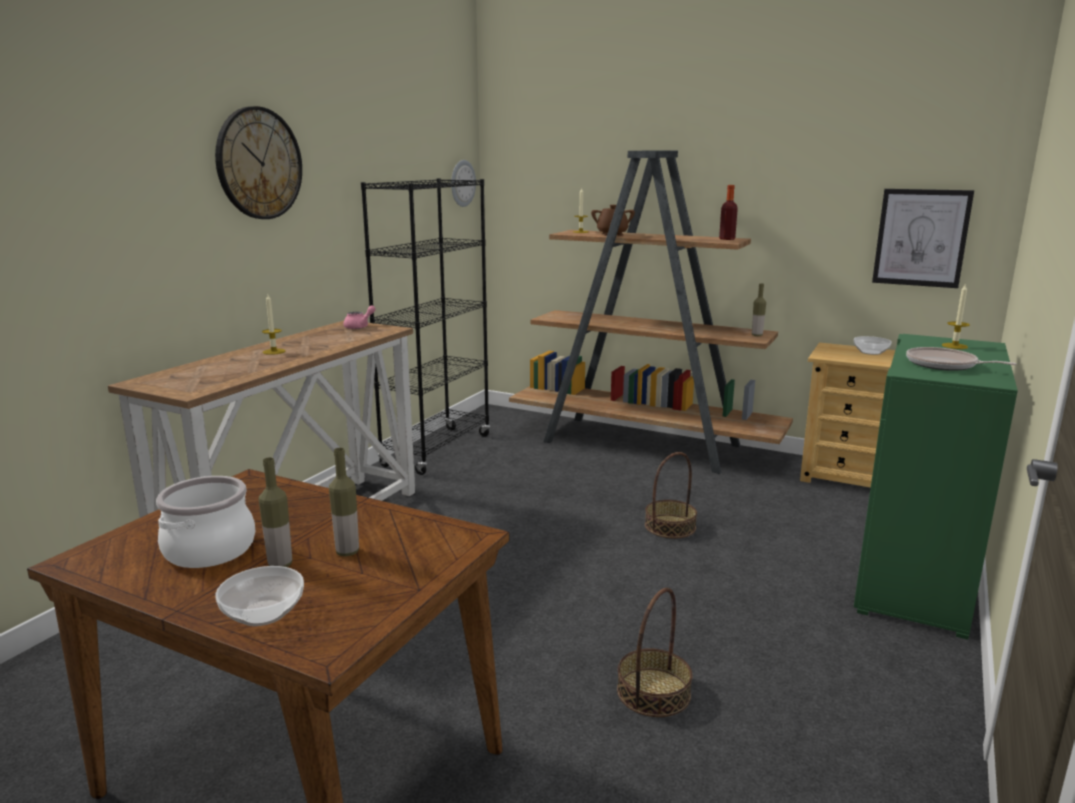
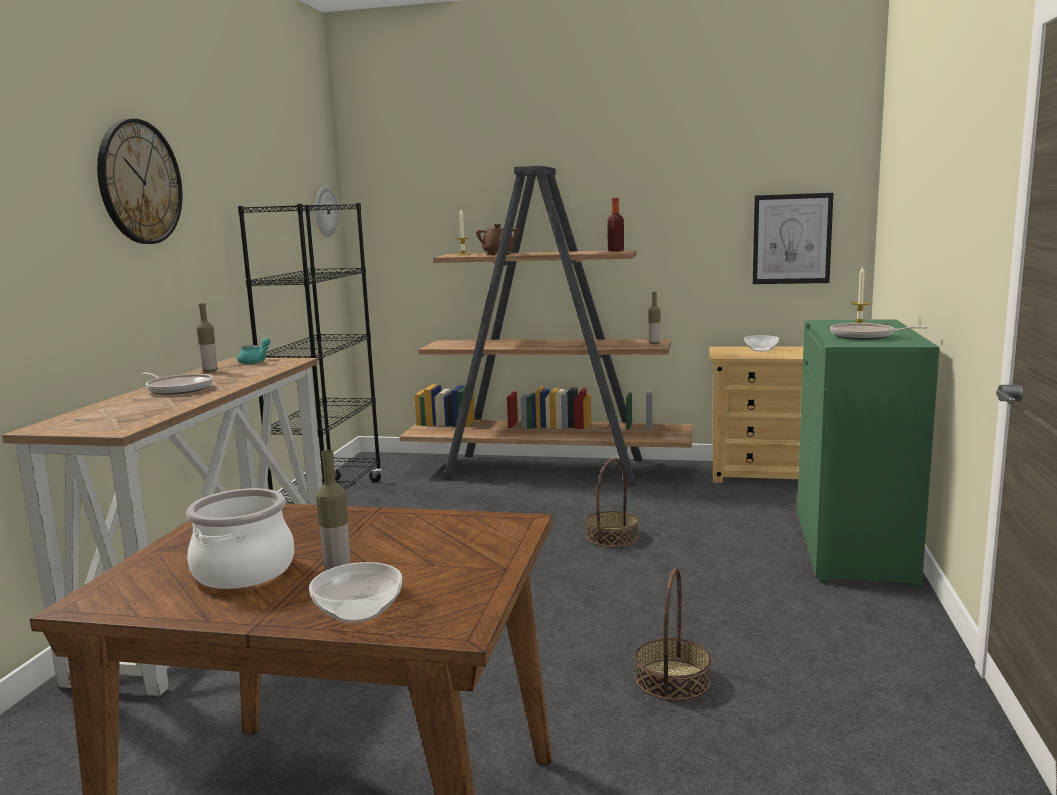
camera: 15 degrees left, 5 degrees down
candle [262,294,285,355] -> frying pan [142,372,213,395]
bottle [329,448,359,556] -> bottle moved to [196,303,217,372]
pink teapot [343,305,376,329] -> turquoise teapot [237,338,271,364]

